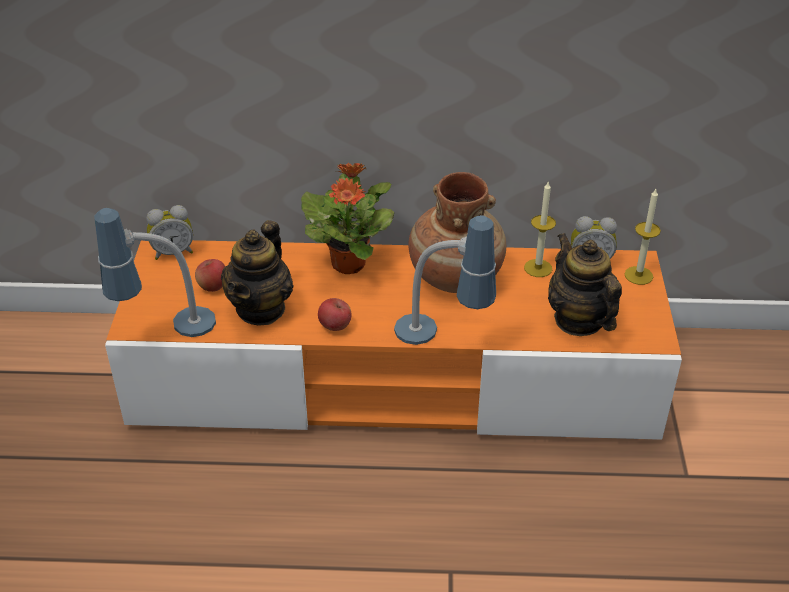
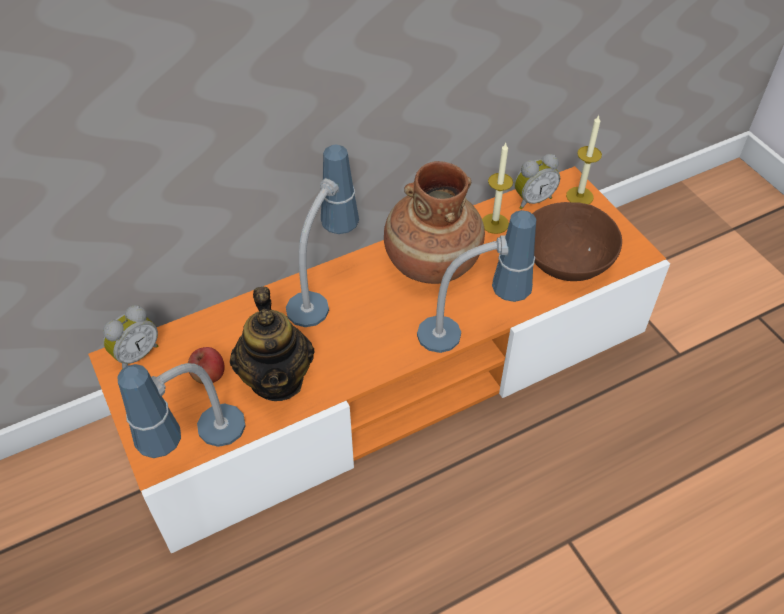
camera: 30 degrees left, 10 degrees up
potted plant [301,163,394,274] -> table lamp [286,144,359,327]
apple [318,298,351,331] -> none
teapot [548,233,622,336] -> brown bowl [532,202,622,281]

